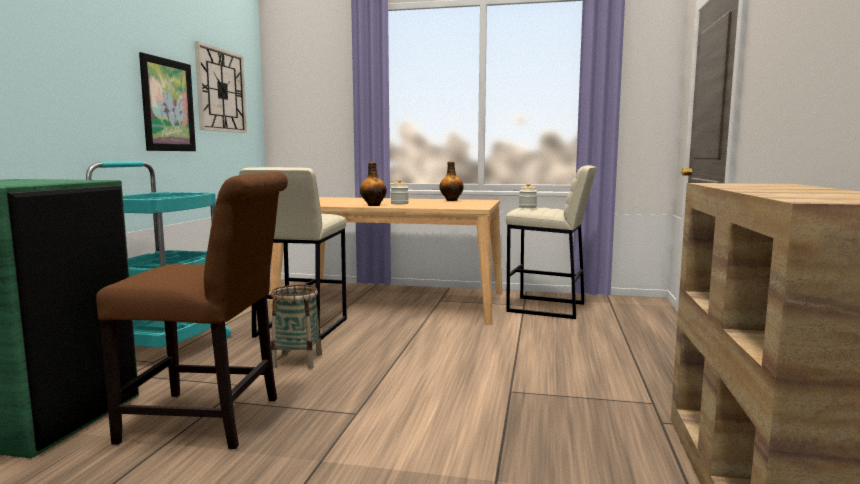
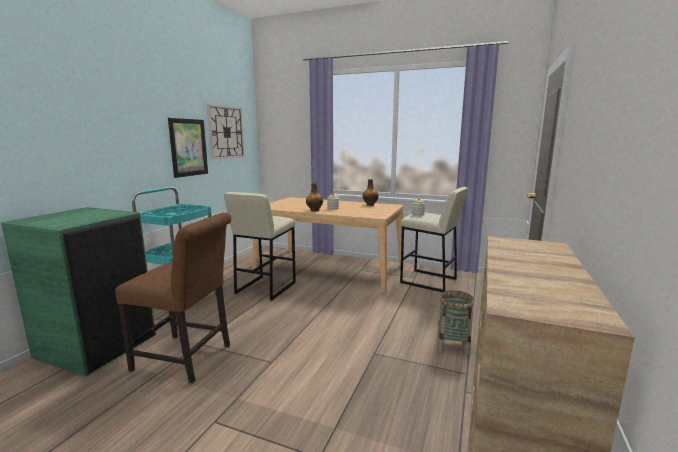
camera: 10 degrees right, 5 degrees up
basket [271,285,322,369] -> basket moved to [437,290,474,355]

